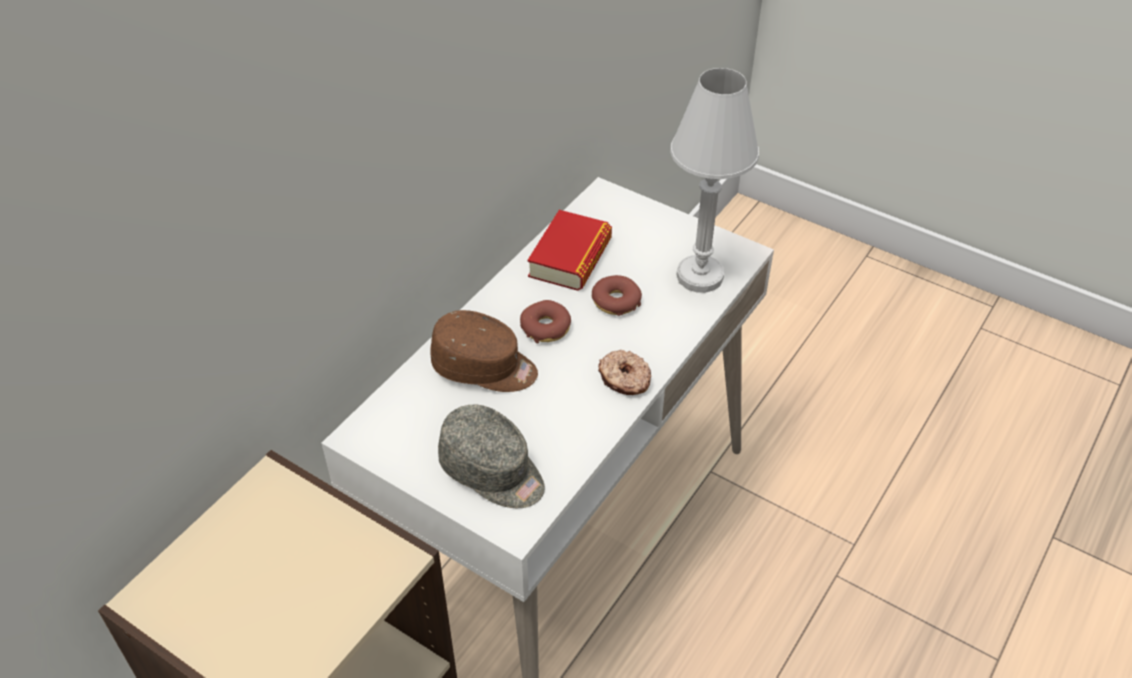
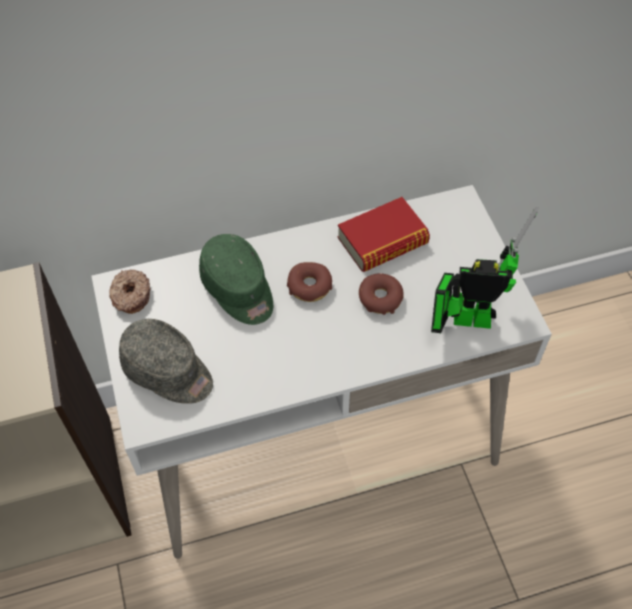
camera: 40 degrees right, 10 degrees up
brown cap [430,310,538,392] -> green cap [199,234,273,325]
grey cap [438,404,545,508] -> grey cap turned 45 degrees counterclockwise [119,319,213,404]
donut [598,350,651,395] -> donut moved to [109,270,151,314]
white table lamp [670,68,759,293] -> toy robot [431,207,539,333]

